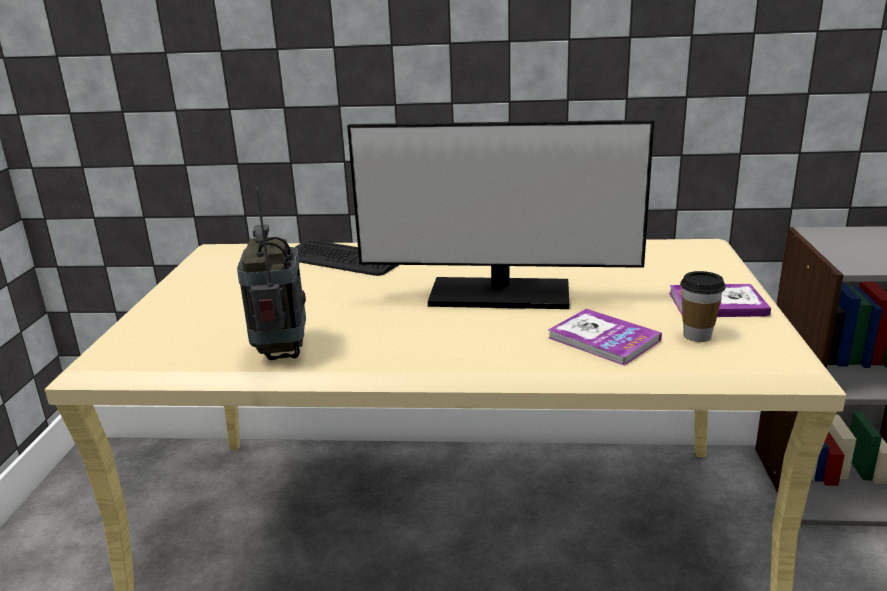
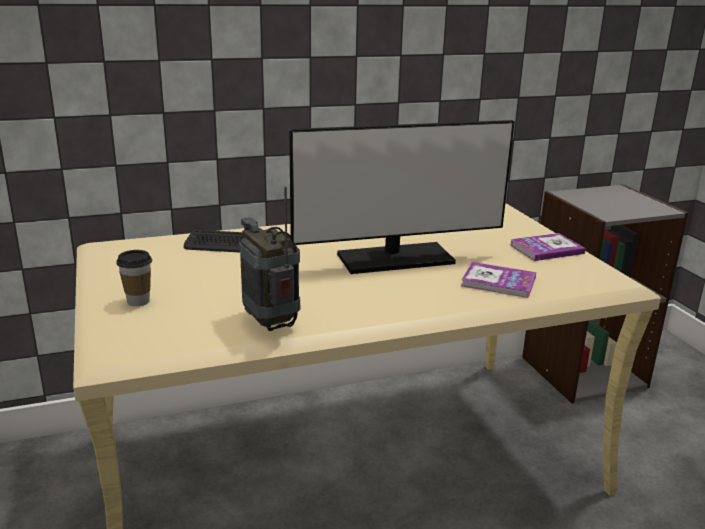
camera: 25 degrees left, 0 degrees up
cup [680,271,726,342] -> cup moved to [116,250,152,306]

